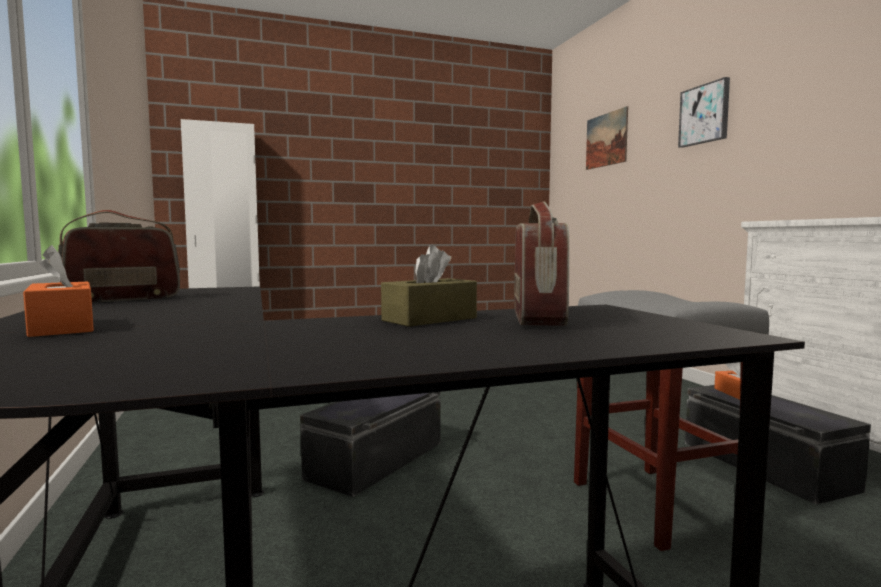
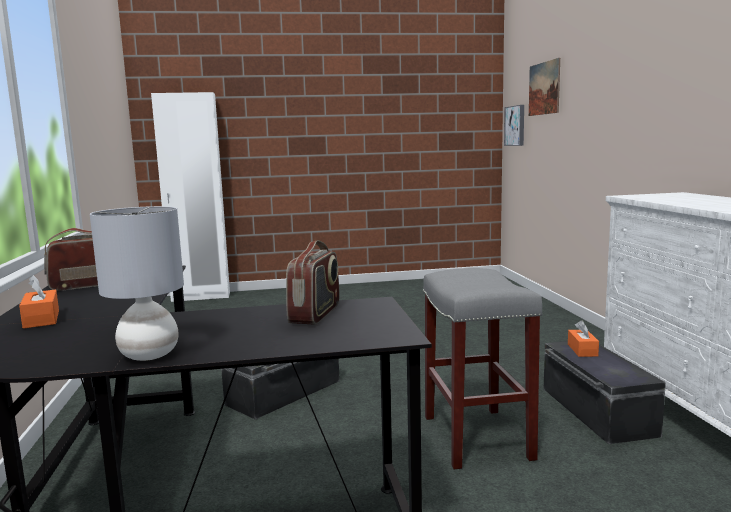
camera: 10 degrees right, 5 degrees up
brown tissue box [381,245,477,327] -> none
picture [678,77,730,148] -> picture moved to [504,105,524,146]
none -> grey table lamp [90,206,184,361]

